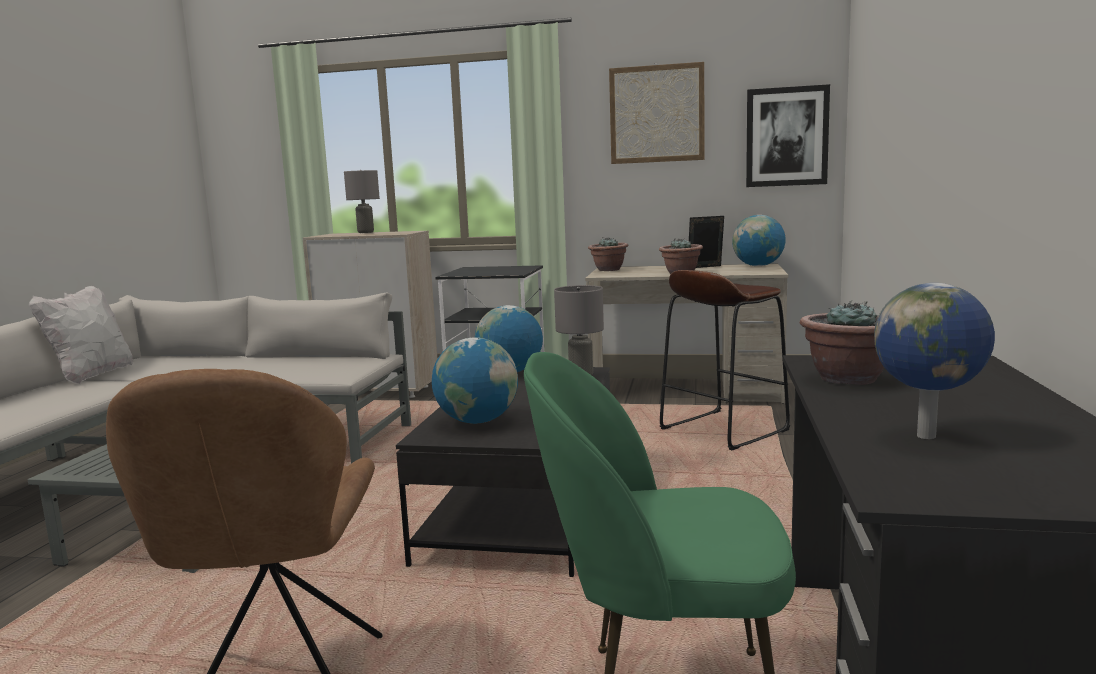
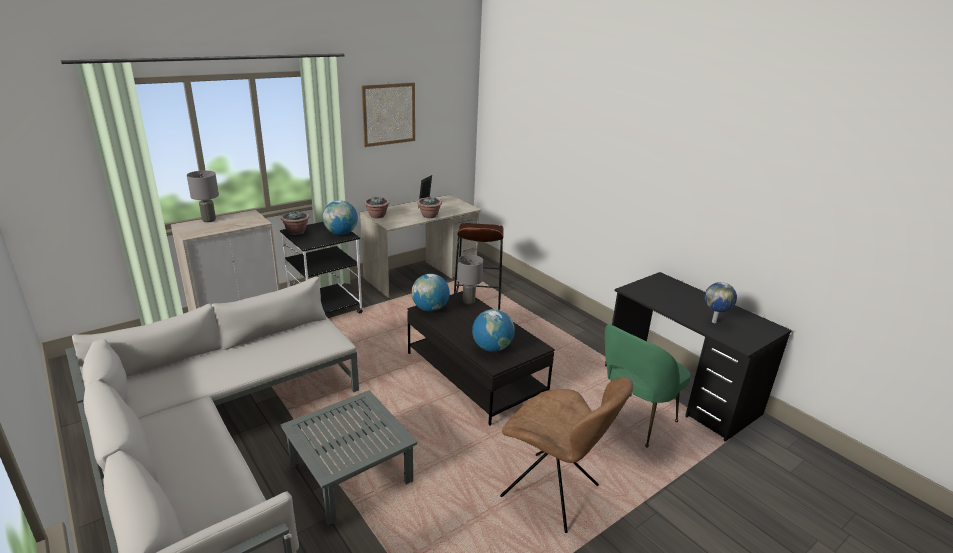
camera: 50 degrees left, 15 degrees up
white pillow [29,286,133,384] -> none
globe [732,215,785,266] -> globe moved to [322,200,358,235]
picture [746,84,830,187] -> none
potted plant [800,300,884,385] -> potted plant moved to [281,211,309,235]

